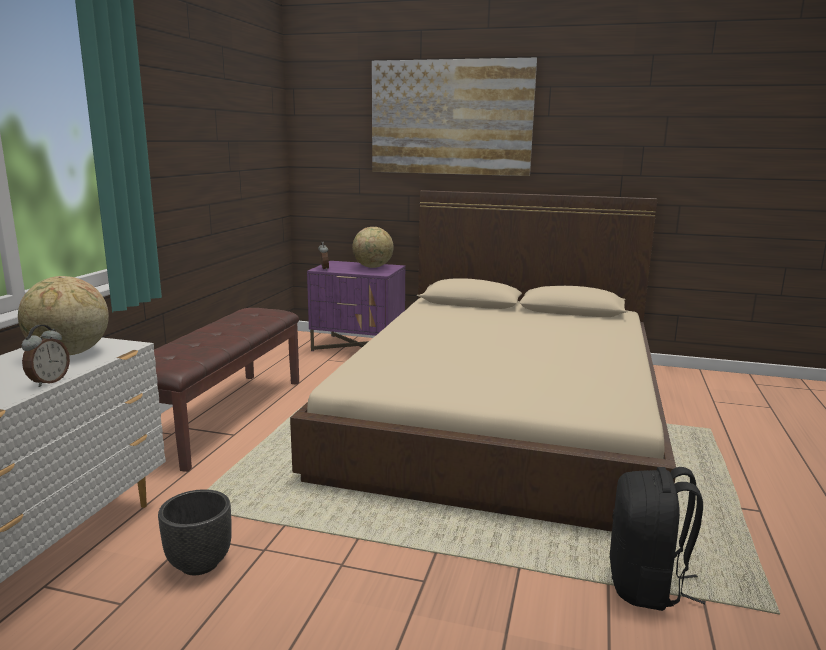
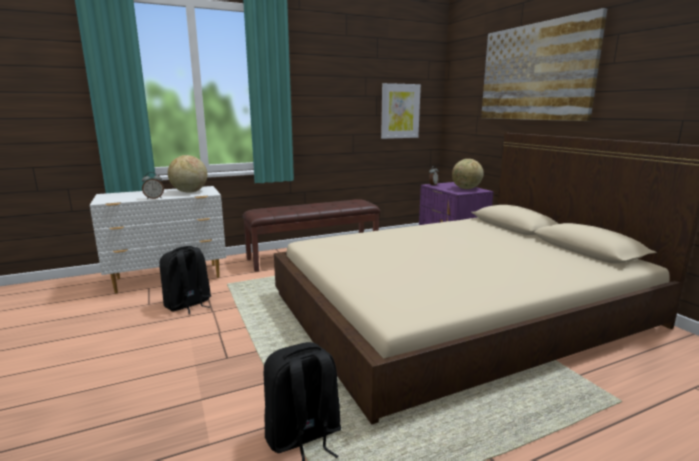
camera: 50 degrees right, 0 degrees up
black planter [158,489,232,575] -> black backpack [159,246,211,314]
none -> picture [381,83,421,139]

